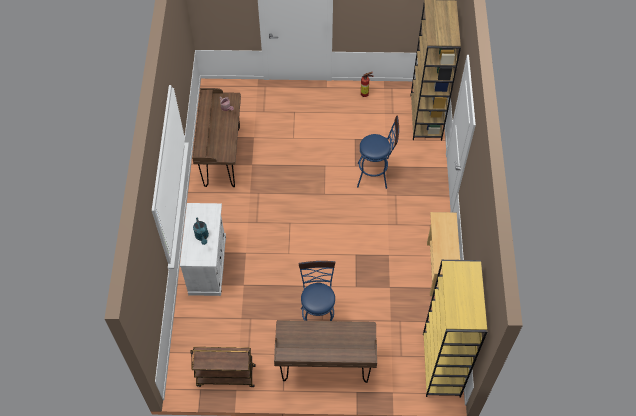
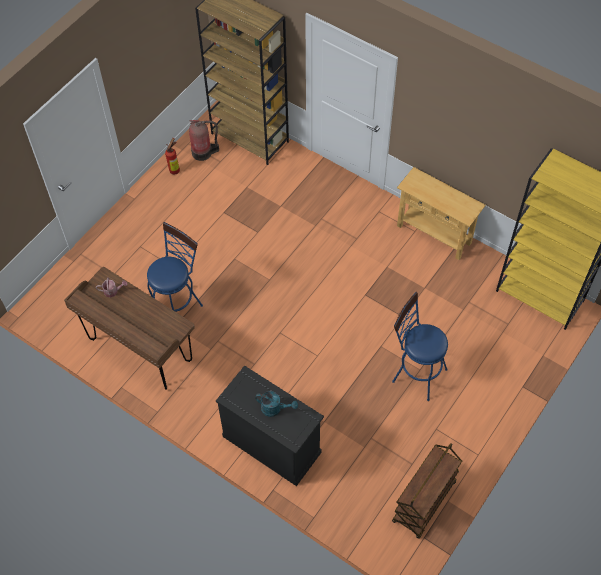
camera: 55 degrees left, 0 degrees up
white cabinet [180,203,226,296] -> black cabinet [216,365,324,486]
brown desk [274,320,377,383] -> none
blue stool [357,116,399,189] -> blue stool moved to [147,222,203,312]
none -> fire extinguisher [189,120,219,161]

